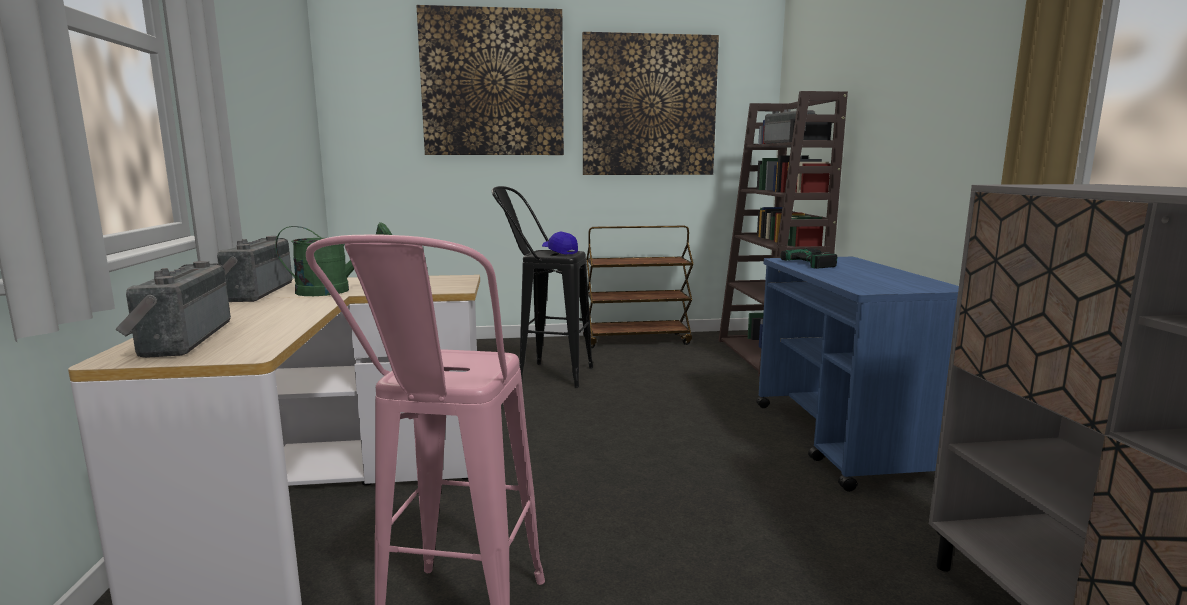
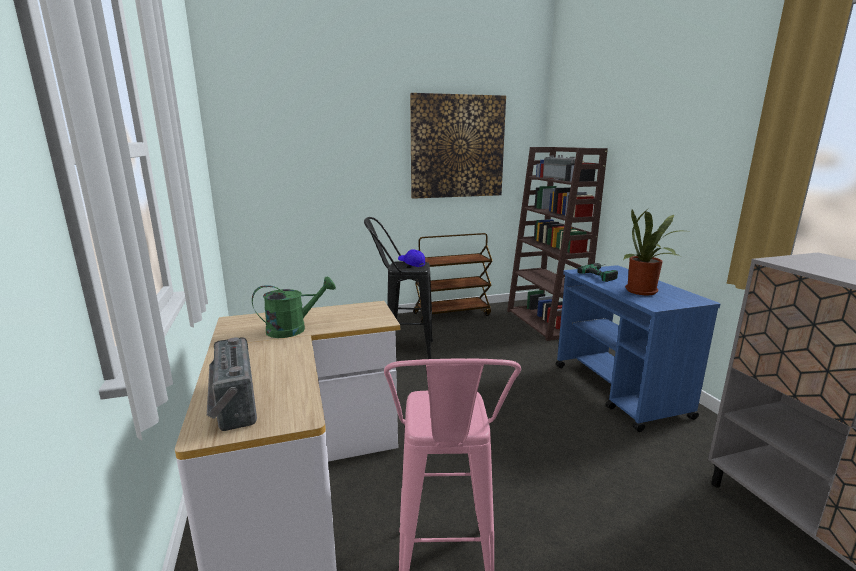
camera: 10 degrees left, 5 degrees up
radio [217,236,292,302] -> none
picture [416,5,564,155] -> none
none -> potted plant [623,209,680,295]

